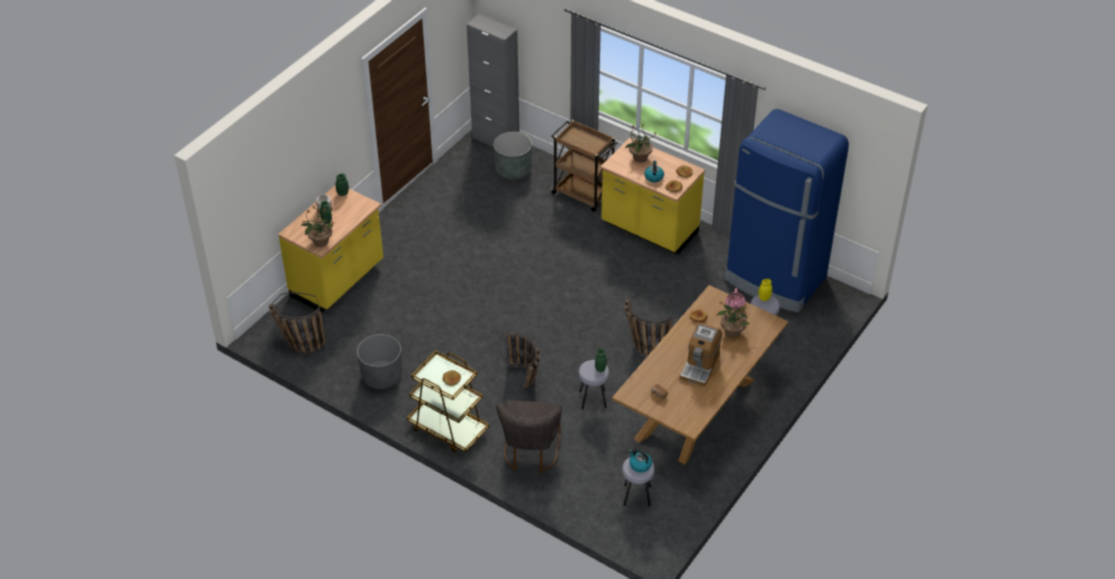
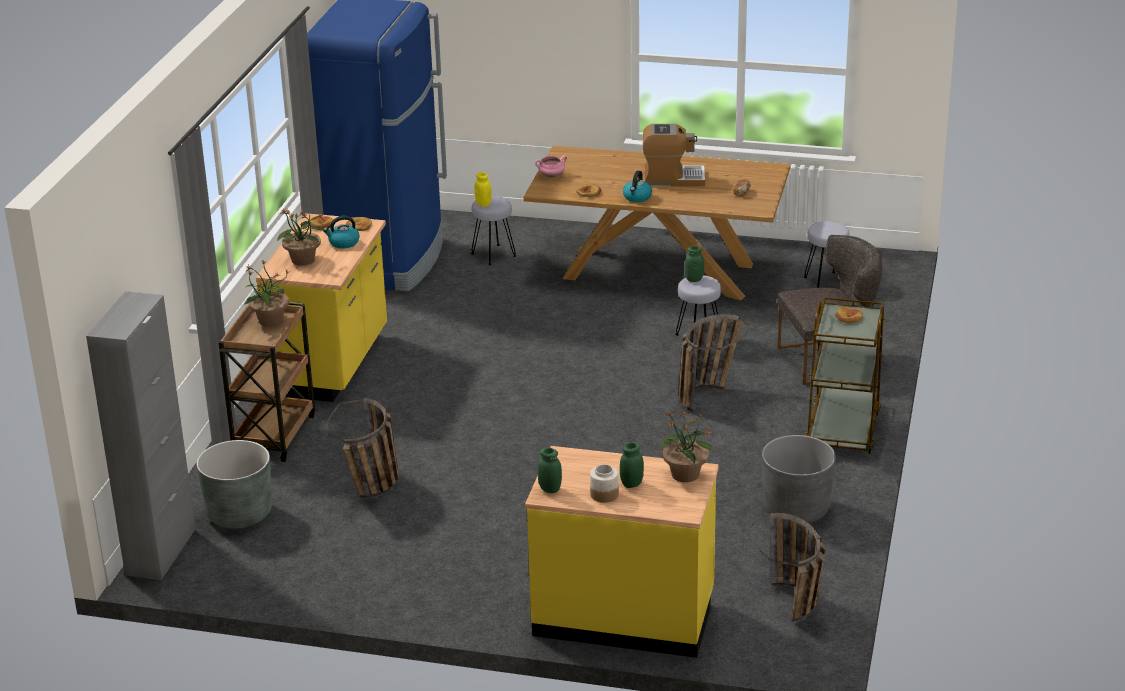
camera: 110 degrees left, 15 degrees down
basket [624,293,673,356] -> basket moved to [326,398,399,498]
kettle [629,449,652,473] -> kettle moved to [623,171,652,202]
potted plant [717,296,750,338] -> potted plant moved to [244,261,290,327]

